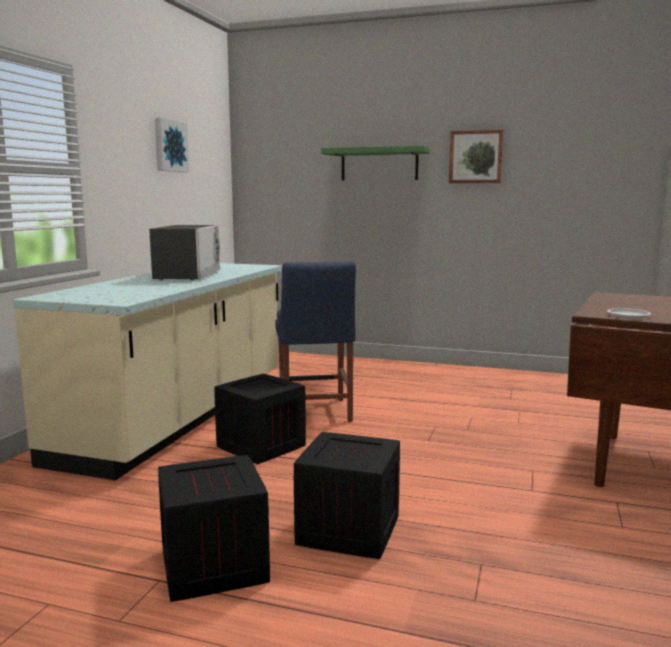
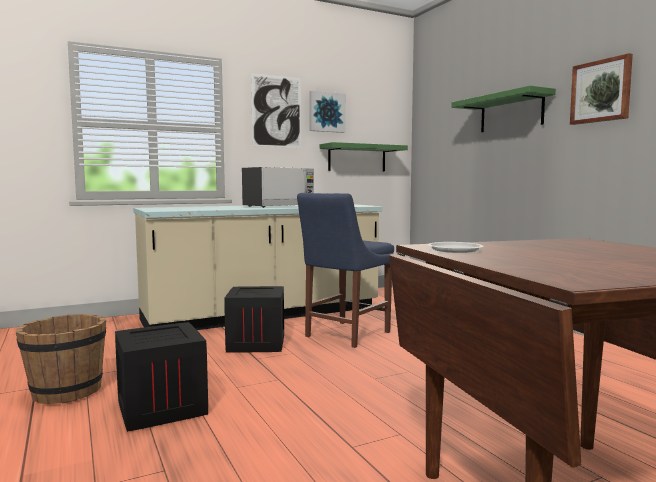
camera: 45 degrees right, 5 degrees down
crate [158,455,270,602] -> brown bucket [16,314,106,404]
none -> picture [251,73,301,148]
none -> green shelf [320,142,408,171]

